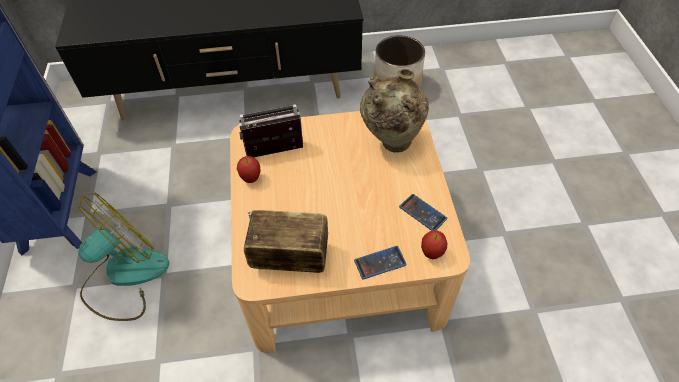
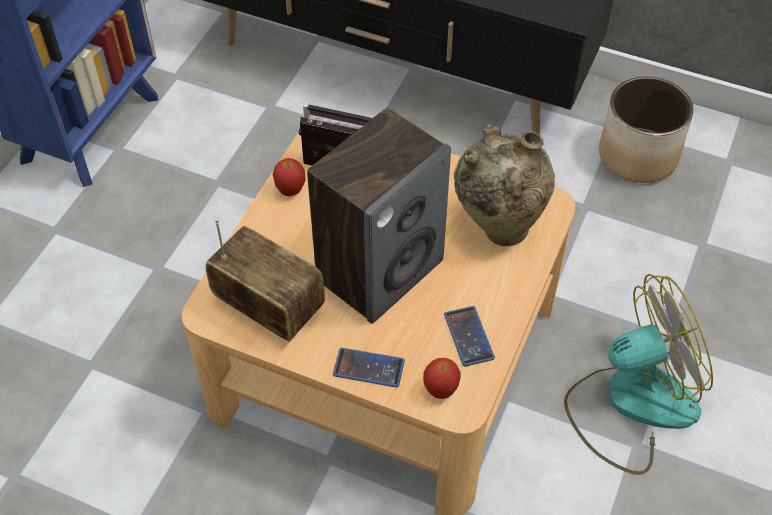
camera: 30 degrees right, 0 degrees up
fan [78,193,169,321] -> fan moved to [564,274,713,475]
none -> speaker [307,108,451,324]

